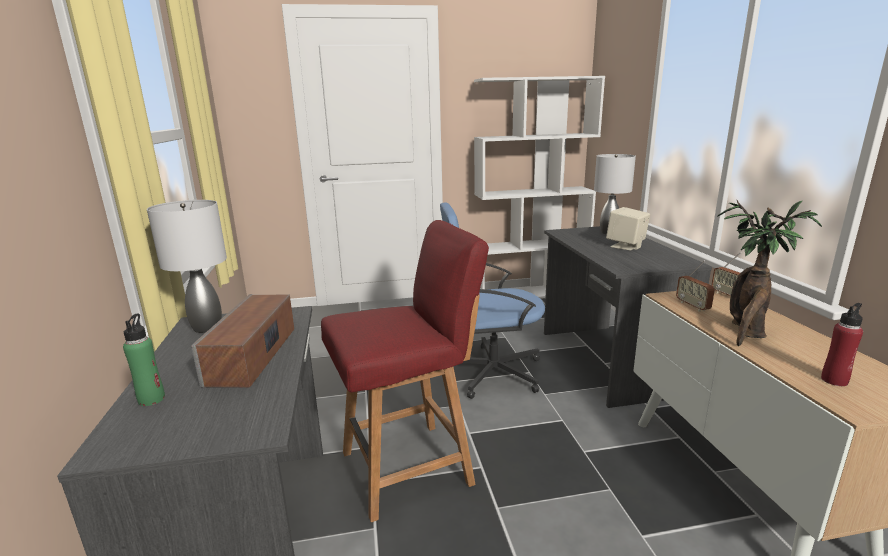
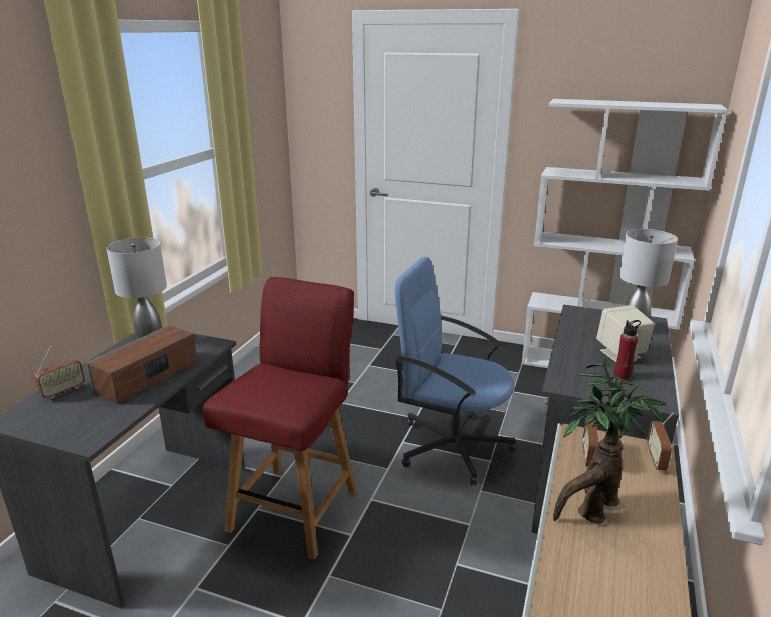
camera: 30 degrees right, 5 degrees up
green bottle [123,314,165,406] -> radio [34,345,85,399]
red chair [321,220,489,522] -> red chair turned 75 degrees counterclockwise [203,277,357,559]
red bottle [821,303,863,386] -> red bottle moved to [614,320,641,379]

